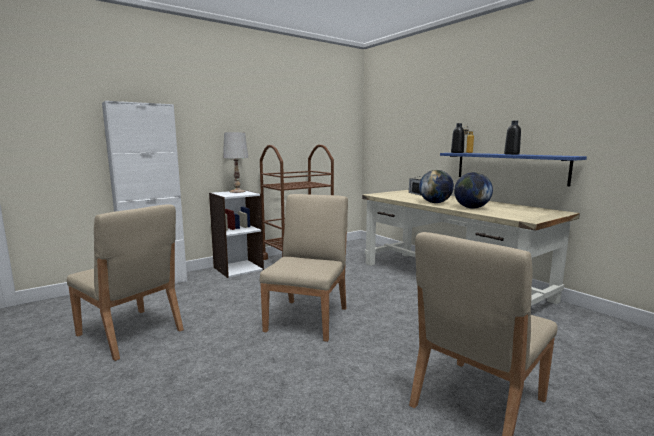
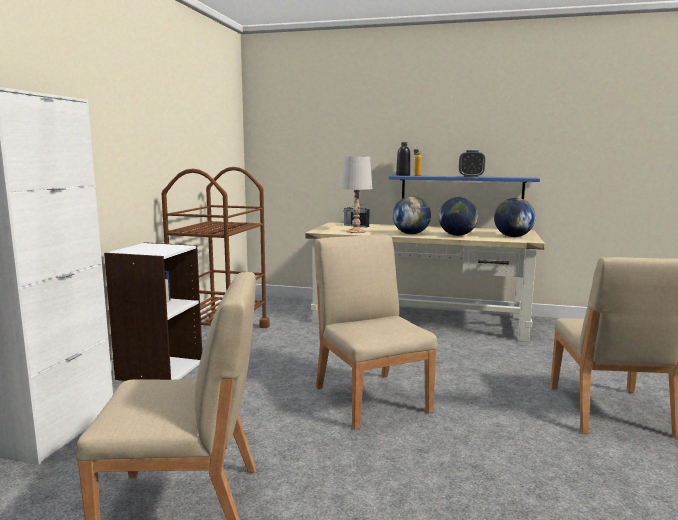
camera: 40 degrees left, 0 degrees up
white table lamp [223,132,248,193] -> white table lamp moved to [341,156,372,233]
black bottle [504,121,521,155] -> alarm clock [459,150,485,177]
none -> globe [494,198,536,237]

